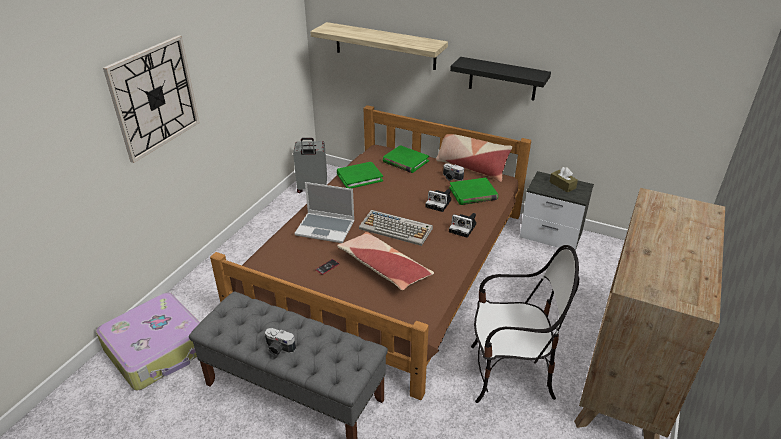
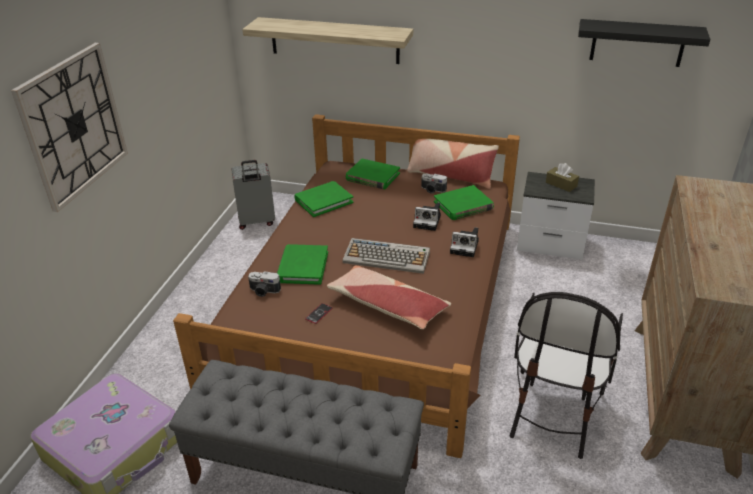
camera: 10 degrees left, 0 degrees up
camera [265,328,296,356] -> camera moved to [248,271,281,297]
laptop [294,182,355,243] -> green book [277,244,328,285]
black shelf [450,57,551,101] -> black shelf moved to [578,19,710,67]
chair [471,245,579,403] -> chair turned 120 degrees clockwise [510,292,623,459]

